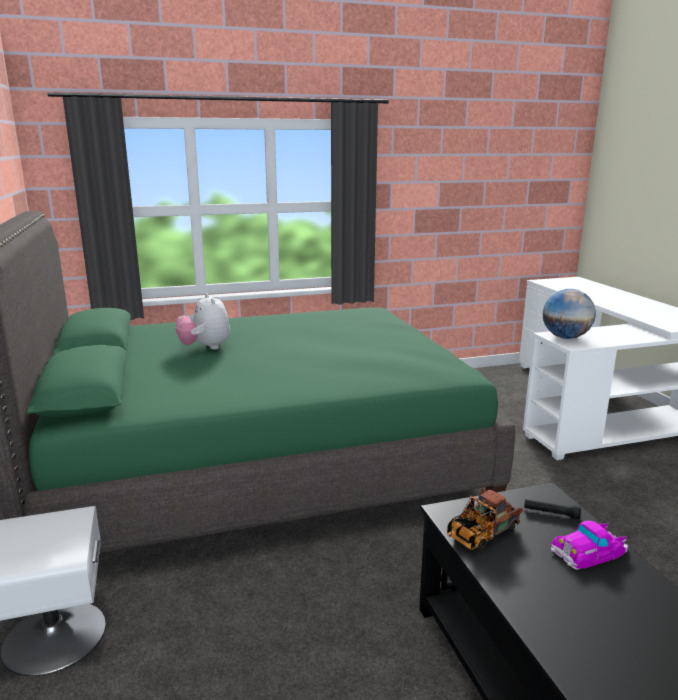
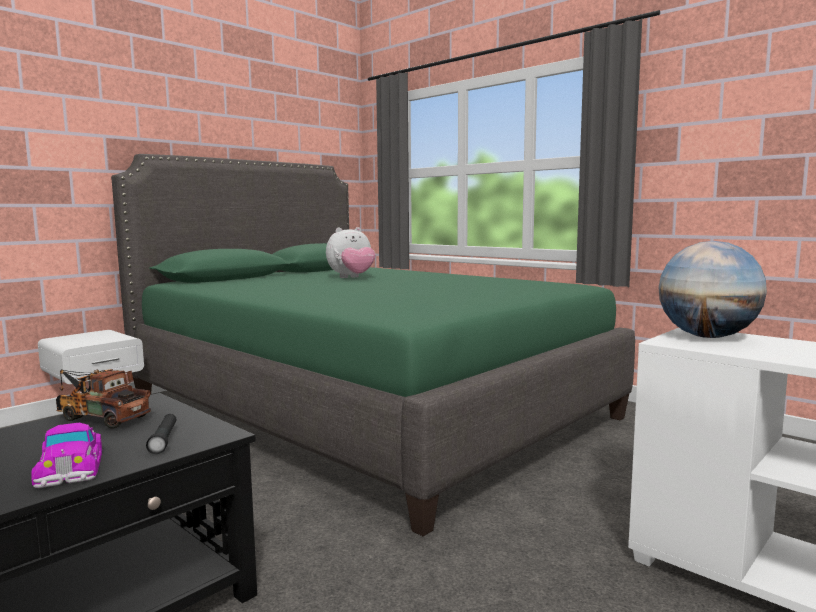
camera: 60 degrees right, 10 degrees down
plush toy [176,293,230,350] -> plush toy turned 150 degrees counterclockwise [326,227,376,278]
toy car [551,521,628,570] -> toy car turned 150 degrees counterclockwise [31,423,102,488]

